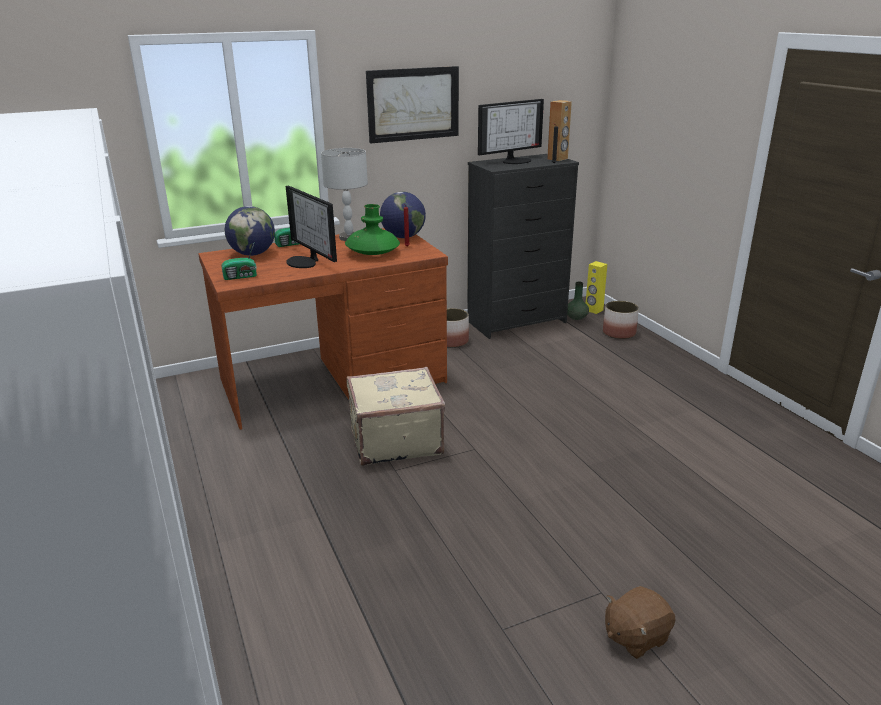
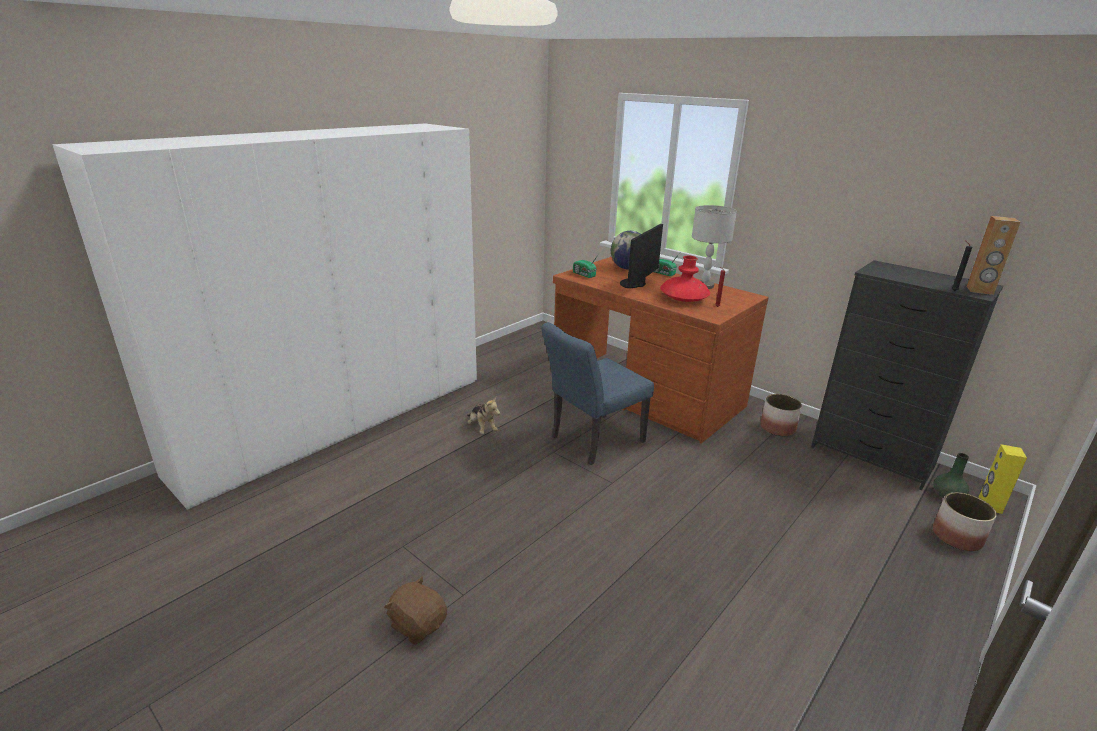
camera: 65 degrees right, 0 degrees up
green vase [345,204,400,255] -> red vase [660,256,710,302]
beige suitcase [346,367,445,466] -> blue chair [541,322,654,465]
picture [366,66,459,143] -> none
globe [380,192,426,238] -> none
monitor [478,99,544,164] -> none
none -> plush toy [467,397,500,434]

